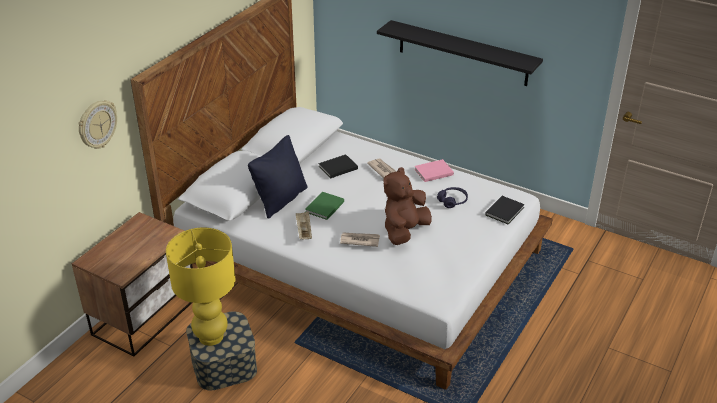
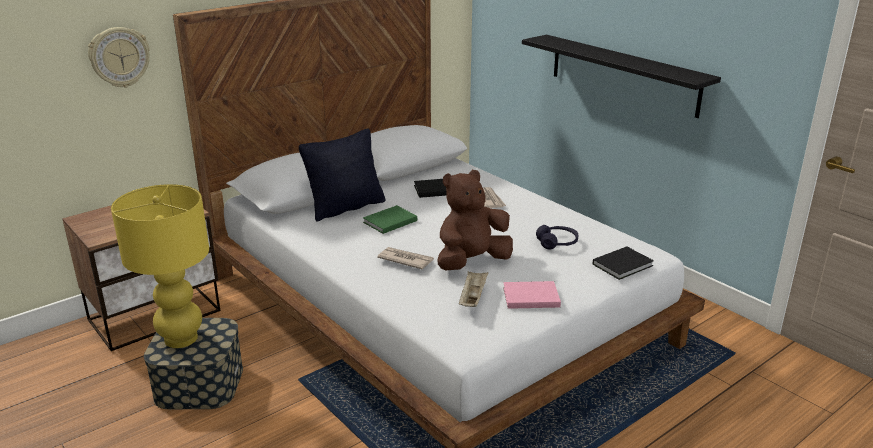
camera: 20 degrees right, 10 degrees down
beige tray [295,211,312,240] -> beige tray moved to [458,271,488,307]
pink book [414,159,454,182] -> pink book moved to [503,281,561,309]

